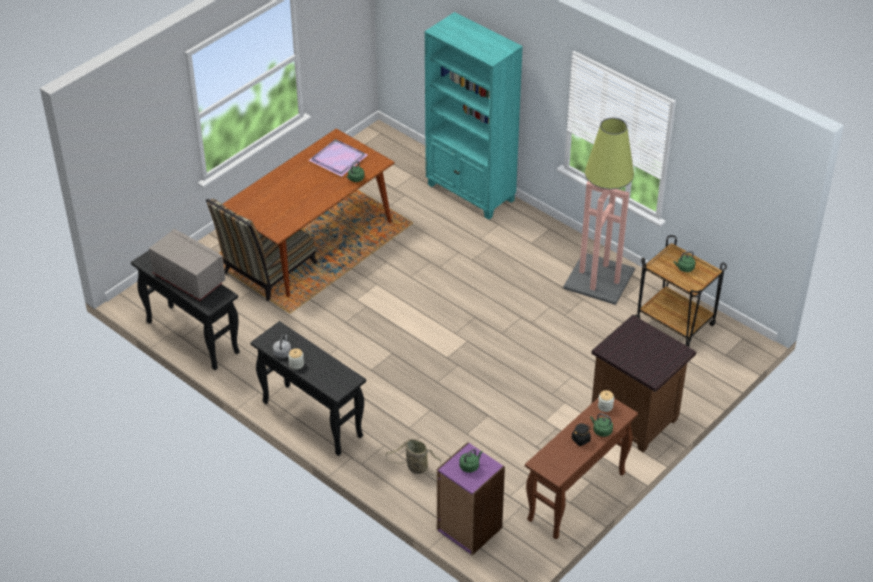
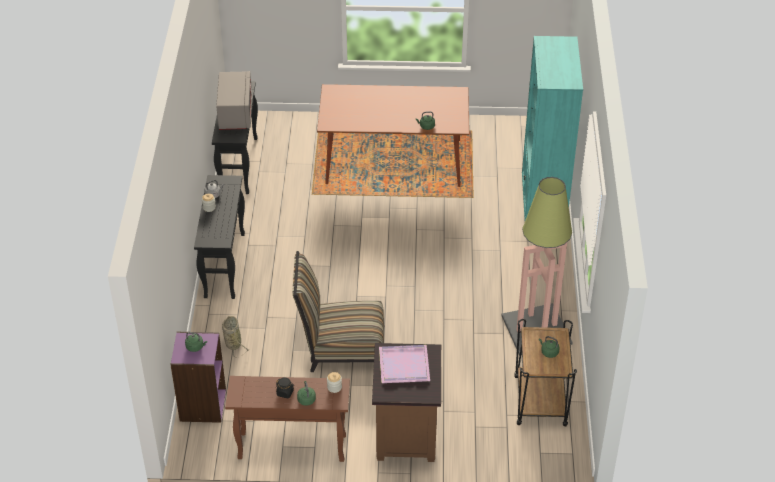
camera: 50 degrees right, 0 degrees up
chair [206,199,318,301] -> chair moved to [292,251,384,372]
purple tray [308,139,368,177] -> purple tray moved to [379,345,430,383]

